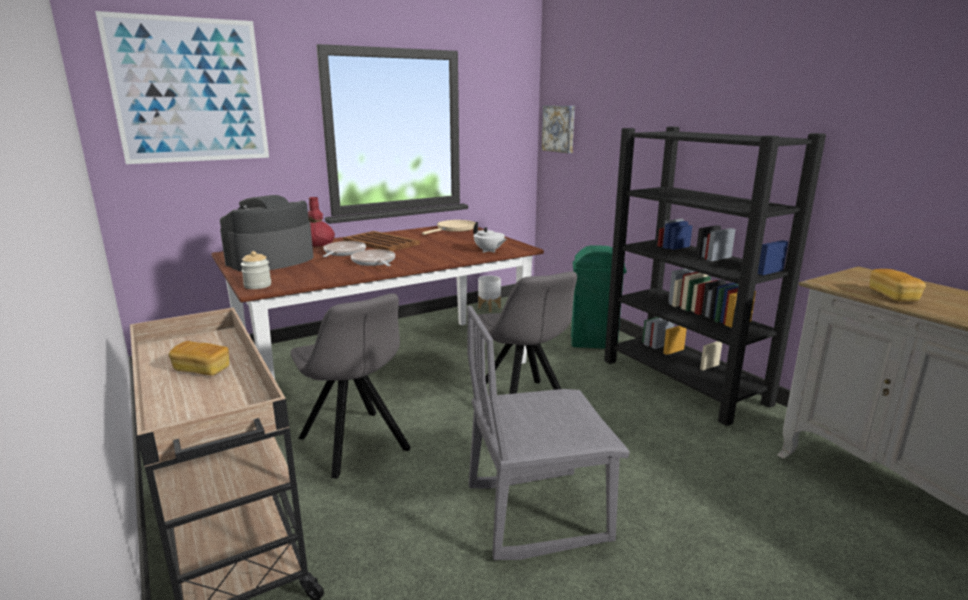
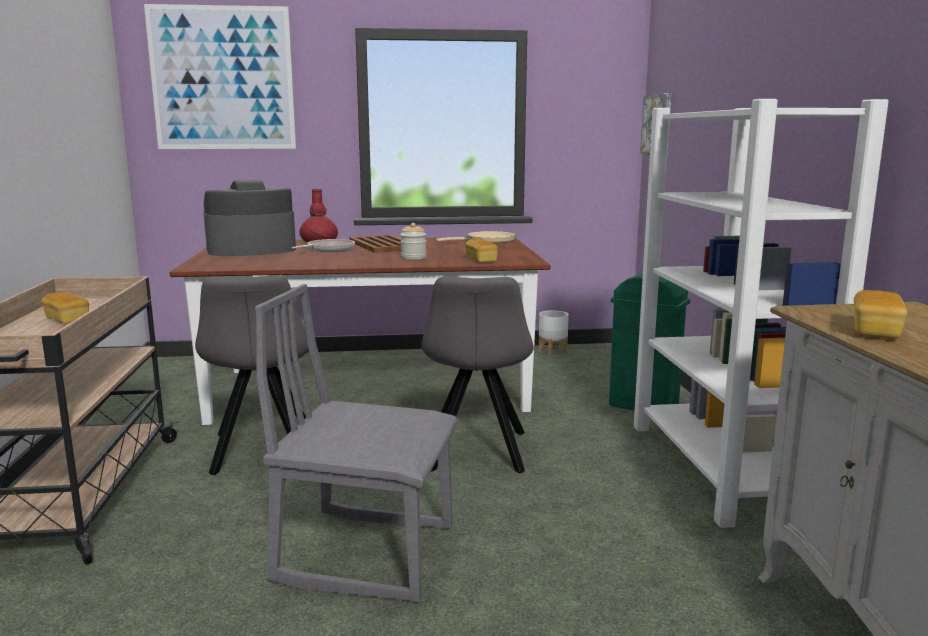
camera: 25 degrees right, 5 degrees down
jar [241,251,271,289] -> jar moved to [400,223,427,260]
frying pan [351,250,395,266] -> none
white teapot [473,222,507,253] -> bread [465,238,498,262]
black bookcase [604,127,826,426] -> white bookcase [634,99,889,528]

